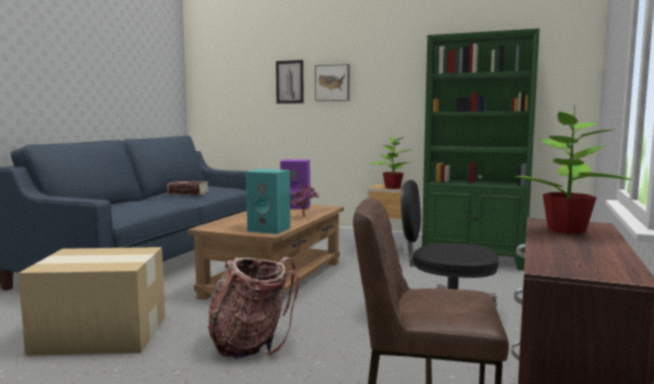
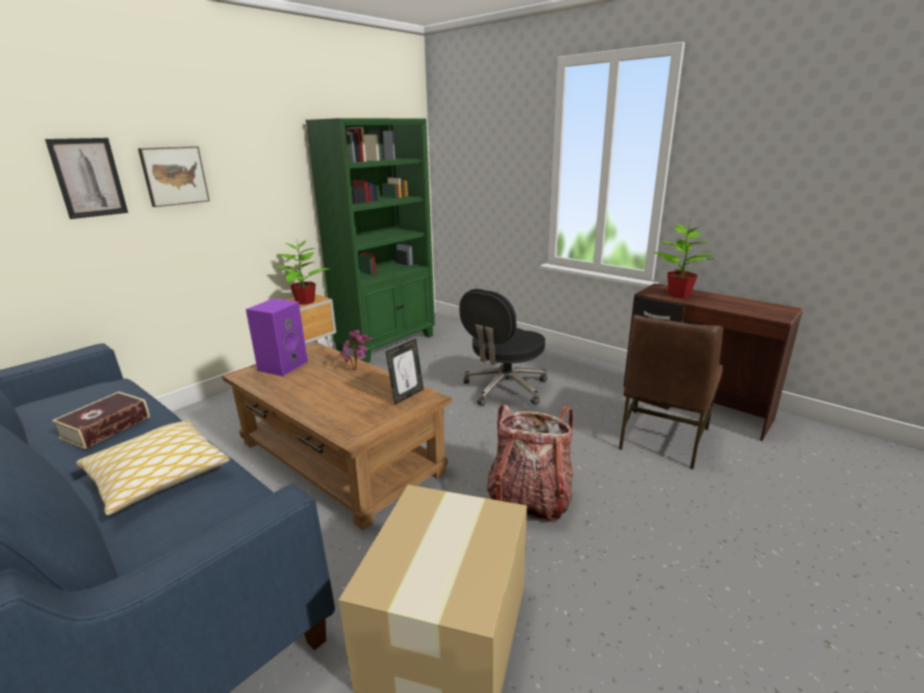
camera: 70 degrees left, 15 degrees up
turquoise speaker [246,169,290,234] -> picture frame [386,339,424,405]
none -> pillow [76,420,230,516]

